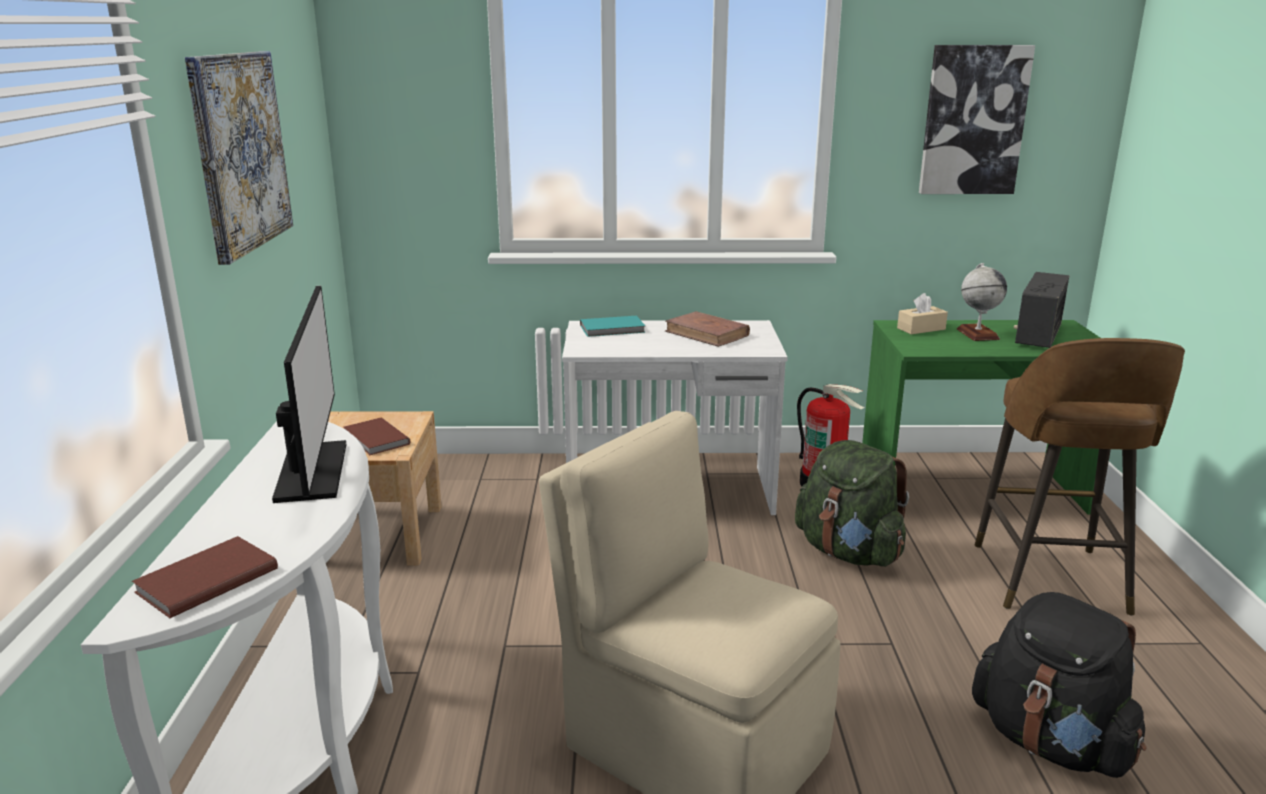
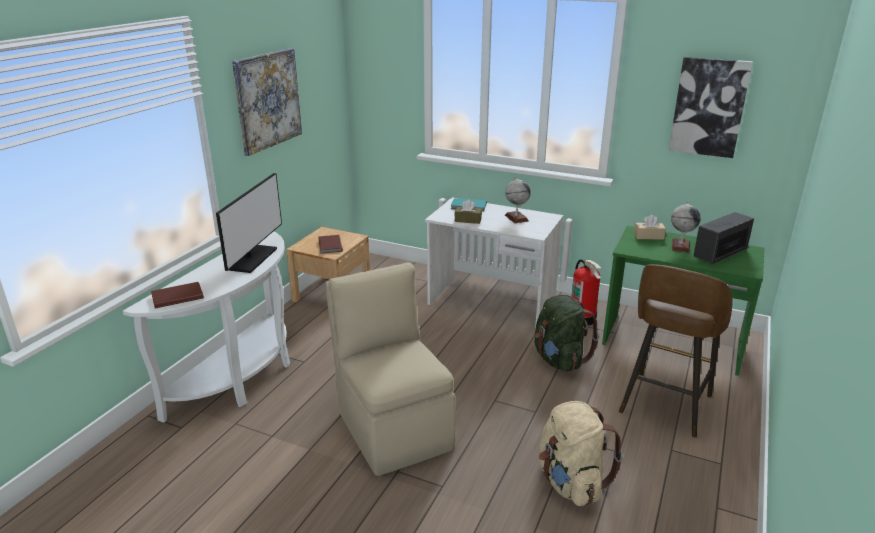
camera: 25 degrees right, 5 degrees up
brown book [665,311,750,347] -> globe [505,177,531,223]
black backpack [972,592,1147,778] -> beige backpack [539,401,623,506]
none -> brown tissue box [455,200,482,224]

